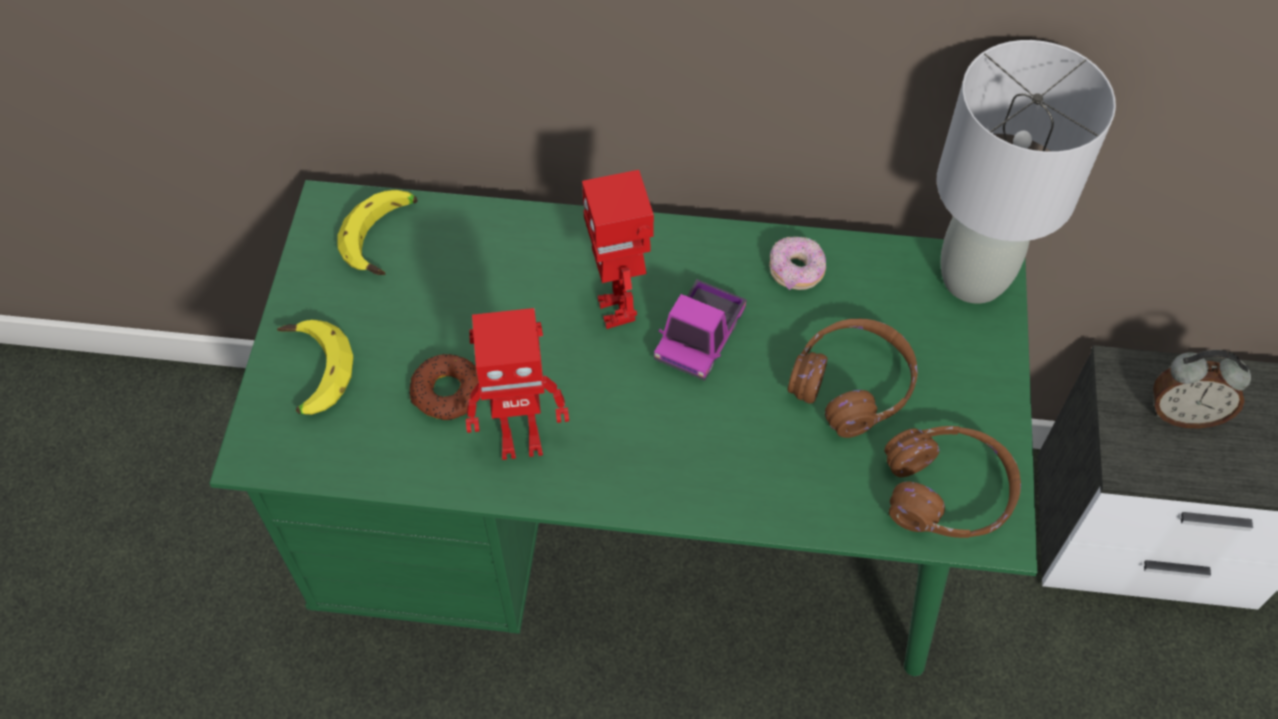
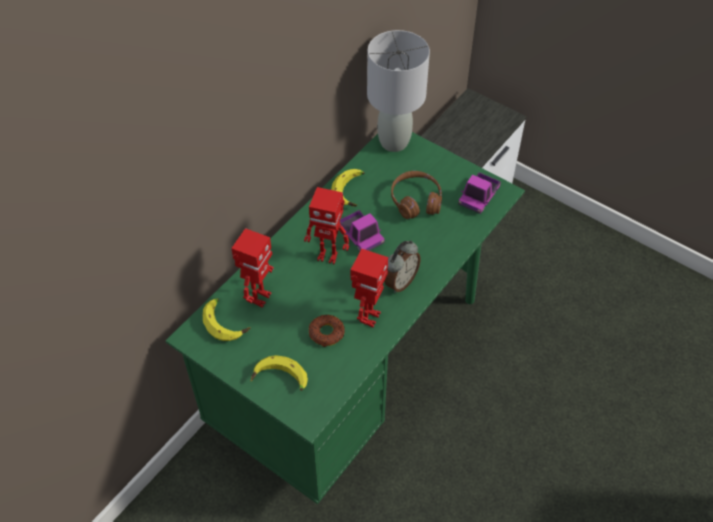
camera: 60 degrees left, 5 degrees down
donut [769,236,826,290] -> banana [331,169,364,207]
brown headphones [884,426,1021,538] -> toy truck [458,172,501,214]
alarm clock [1153,350,1251,429] -> alarm clock moved to [384,240,421,293]
none -> toy robot [231,228,274,308]

